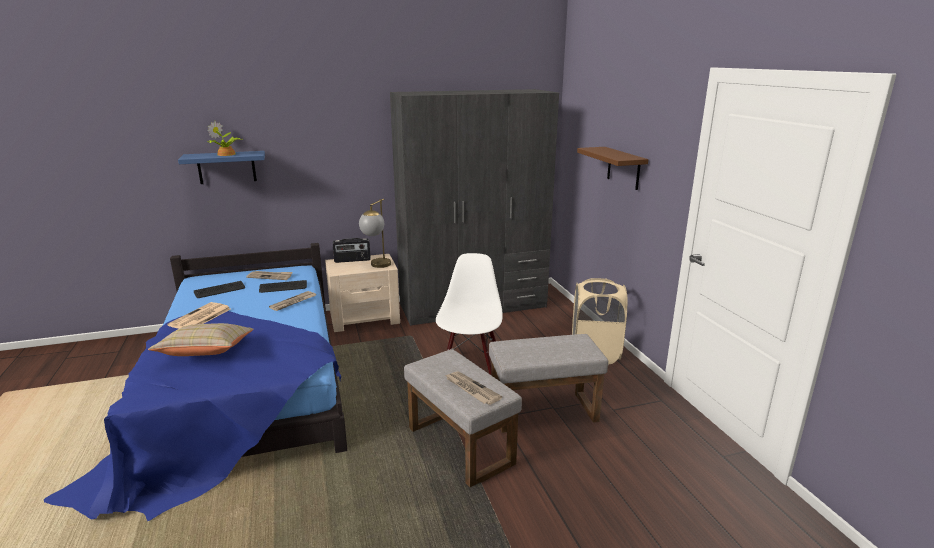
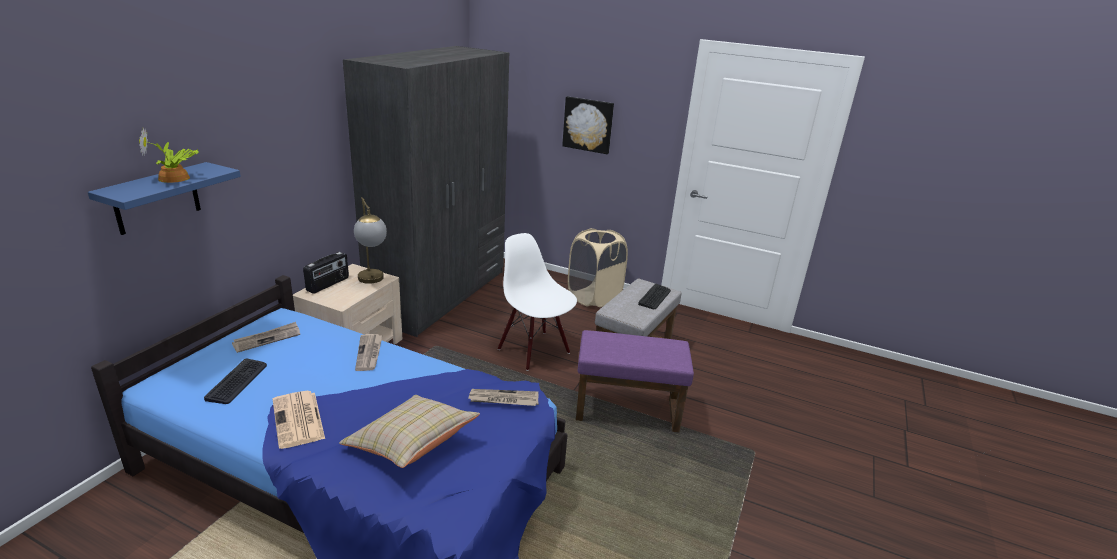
camera: 50 degrees left, 5 degrees up
keyboard [259,280,307,293] -> keyboard moved to [638,284,671,309]
grey ottoman [404,349,522,487] -> purple ottoman [576,330,694,432]
newspaper [445,371,502,405] -> newspaper moved to [468,389,539,406]
brown shelf [577,147,649,190] -> picture [562,96,614,154]

